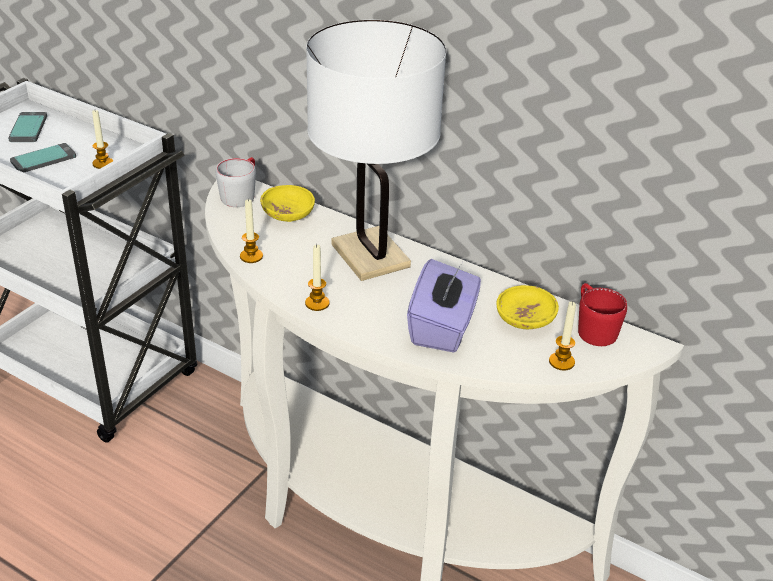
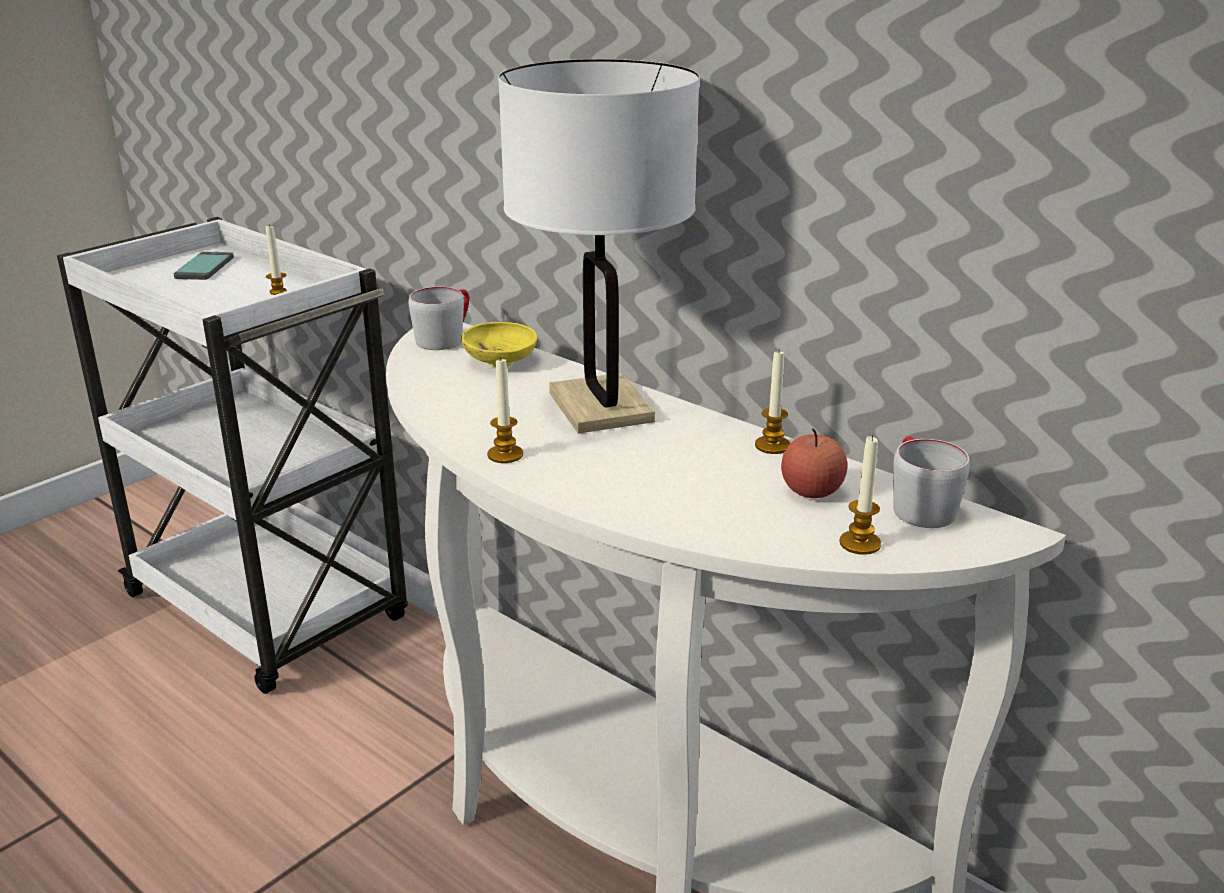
camera: 10 degrees right, 10 degrees down
phone [10,143,76,173] -> none
candle [240,199,263,263] -> candle moved to [755,349,790,454]
purple tissue box [407,259,481,353] -> none
yellow bowl [497,285,559,329] -> apple [781,428,847,498]
red mug [578,283,627,346] -> grey mug [893,436,970,528]

